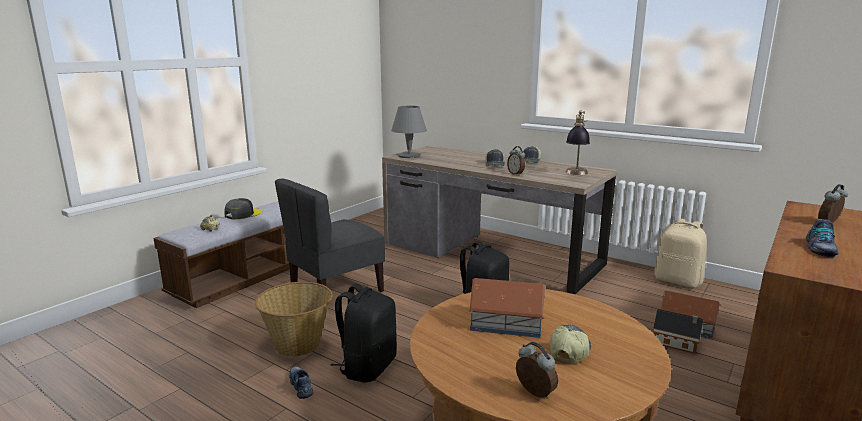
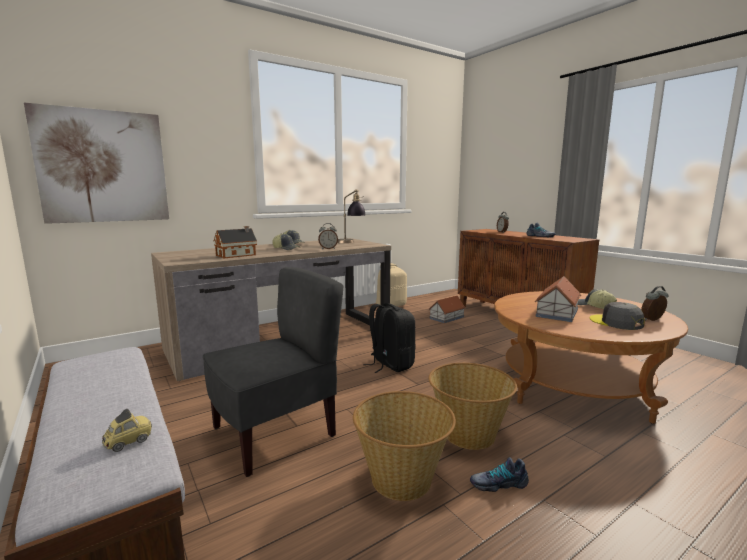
camera: 70 degrees left, 5 degrees down
grey cap [224,198,262,219] -> grey cap moved to [590,302,645,330]
grey chair [275,178,385,292] -> grey chair turned 105 degrees counterclockwise [203,267,343,477]
black backpack [330,284,397,383] -> basket [429,363,517,450]
grey table lamp [391,106,427,158] -> none
toy house [653,309,704,354] -> toy house moved to [213,226,257,258]
none -> picture [24,102,169,224]

